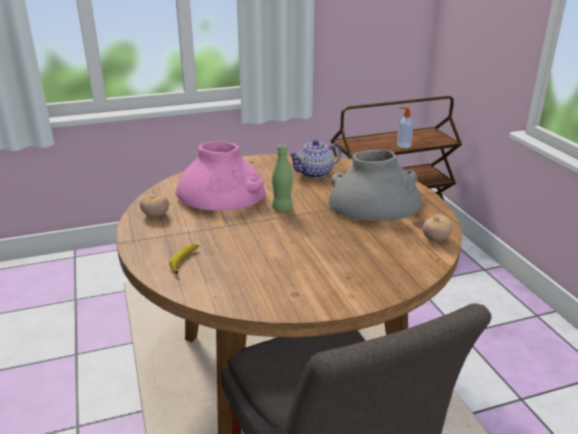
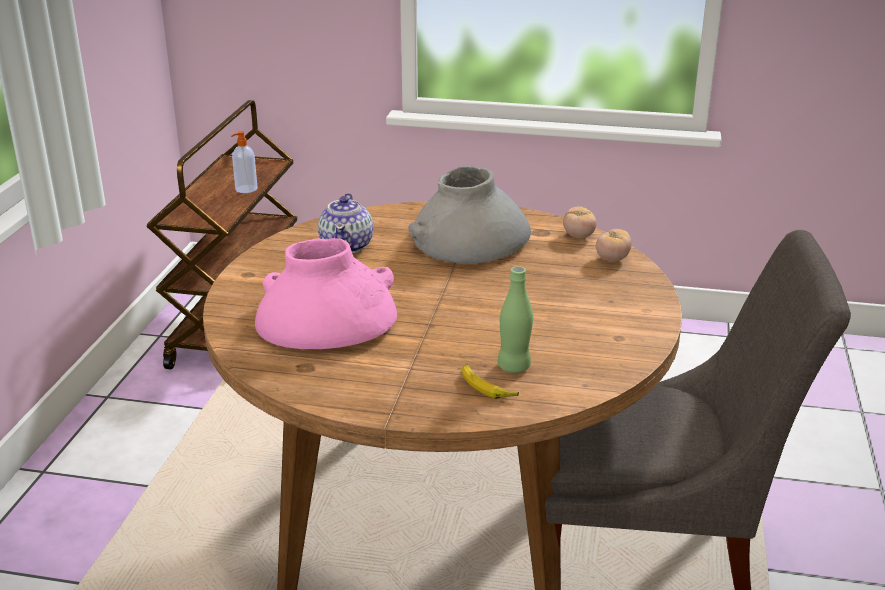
camera: 60 degrees left, 0 degrees up
tomato [140,194,169,217] -> tomato moved to [596,229,632,261]
green bottle [272,144,293,212] -> green bottle moved to [498,266,533,373]

